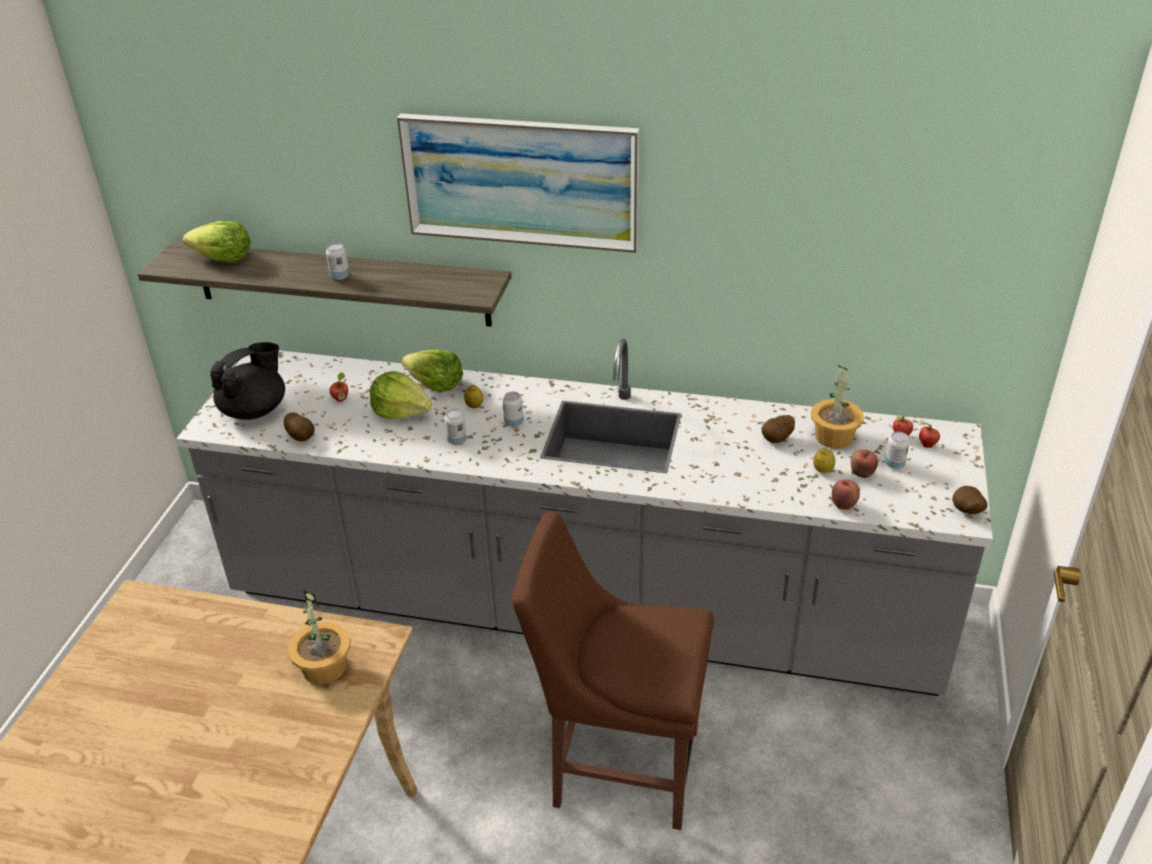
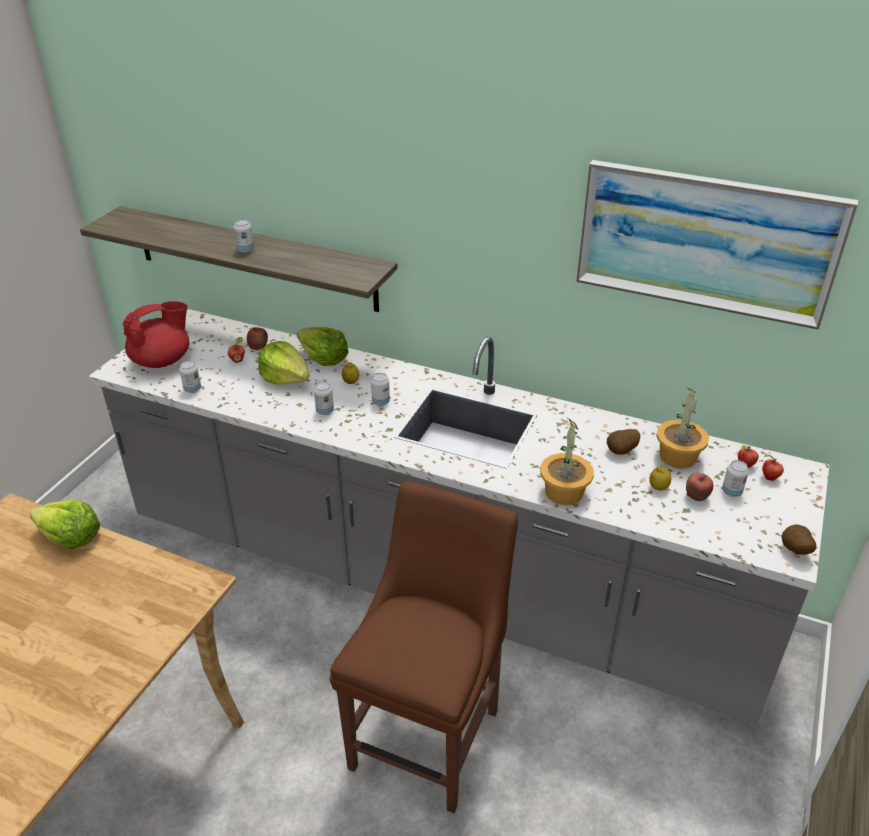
camera: 10 degrees right, 0 degrees up
lettuce [183,221,251,263] -> lettuce moved to [29,500,100,549]
black teapot [210,342,285,420] -> red teapot [122,301,190,368]
potato [284,413,315,441] -> can [179,360,201,393]
potted plant [288,590,350,685] -> potted plant moved to [540,418,594,505]
picture [397,114,640,253] -> picture moved to [576,160,858,330]
brown chair [512,512,714,830] -> brown chair turned 90 degrees clockwise [330,481,518,813]
apple [832,480,860,510] -> apple moved to [247,327,268,350]

